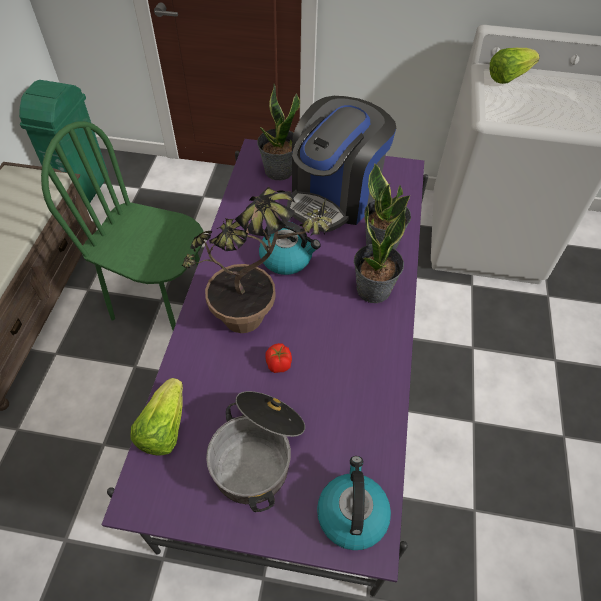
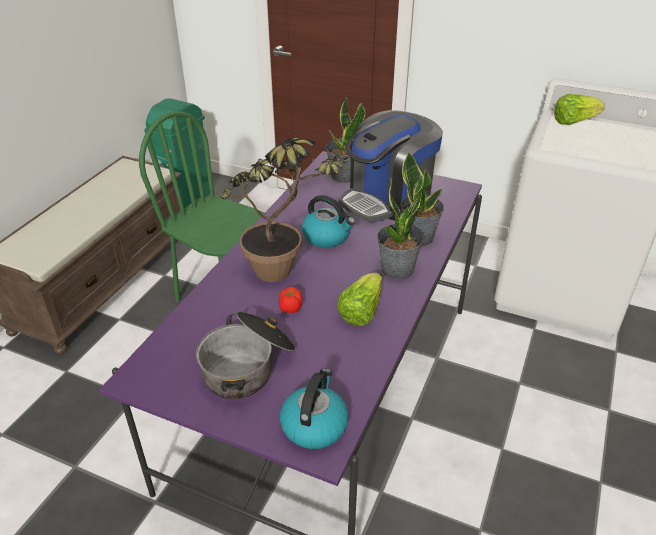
camera: 15 degrees right, 15 degrees down
lettuce [130,378,183,456] -> lettuce moved to [337,273,382,326]

